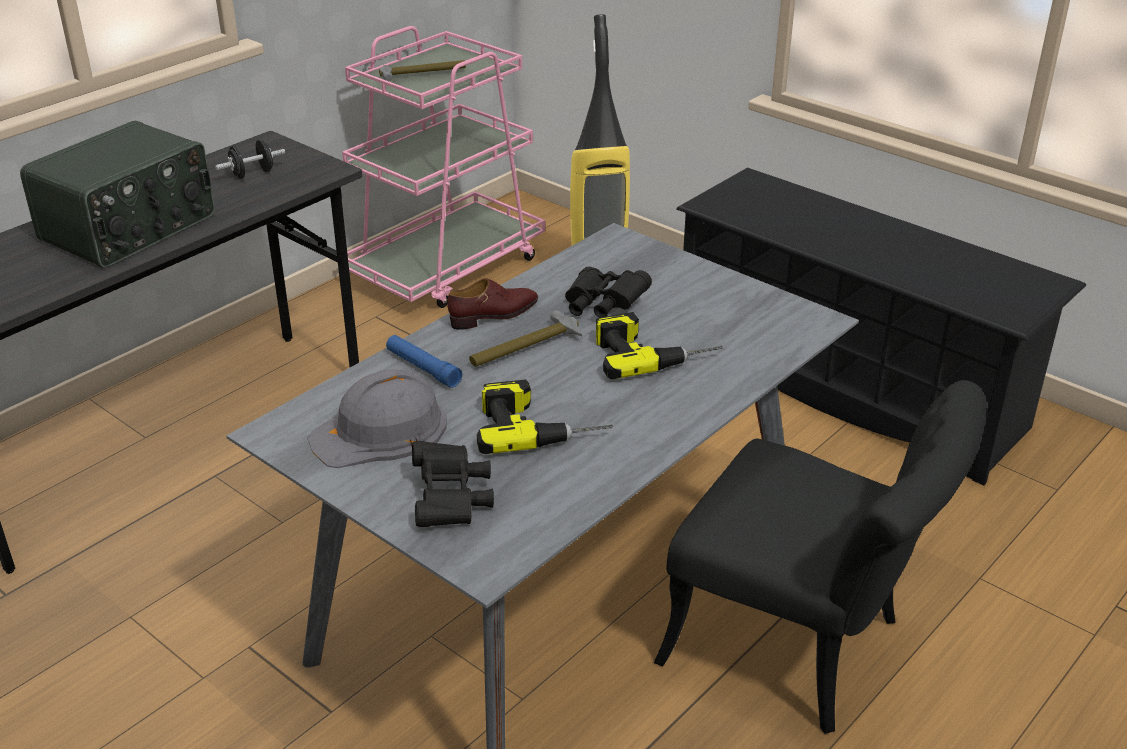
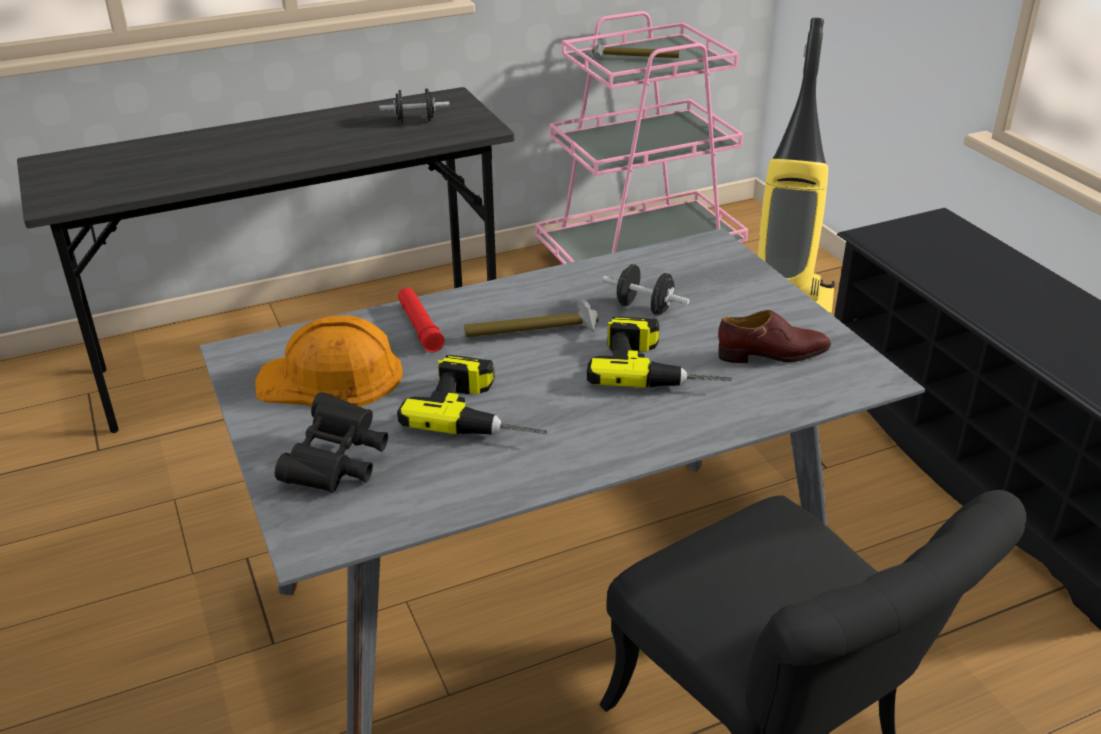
camera: 25 degrees right, 0 degrees up
radio [20,121,215,268] -> none
grey hard hat [307,369,447,468] -> orange hard hat [255,315,403,407]
blue flashlight [386,335,462,388] -> red flashlight [398,288,445,353]
brown shoe [447,278,538,330] -> brown shoe moved to [718,310,831,363]
black binoculars [565,267,652,318] -> black dumbbell [602,264,690,316]

